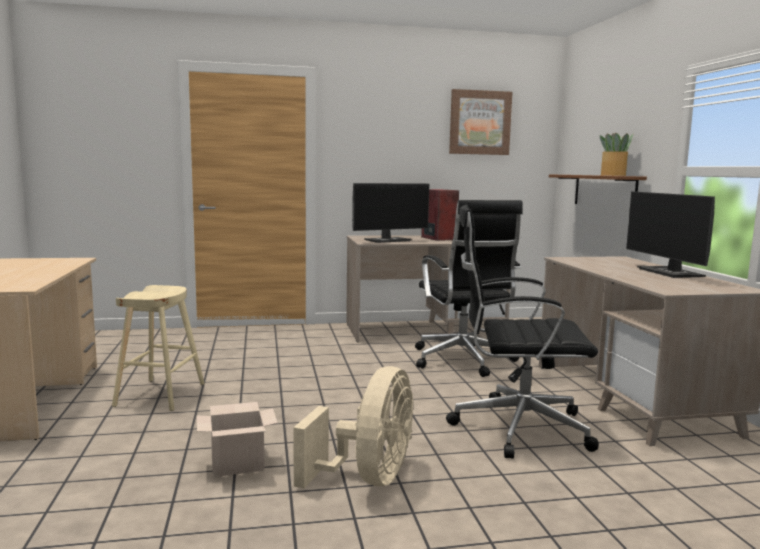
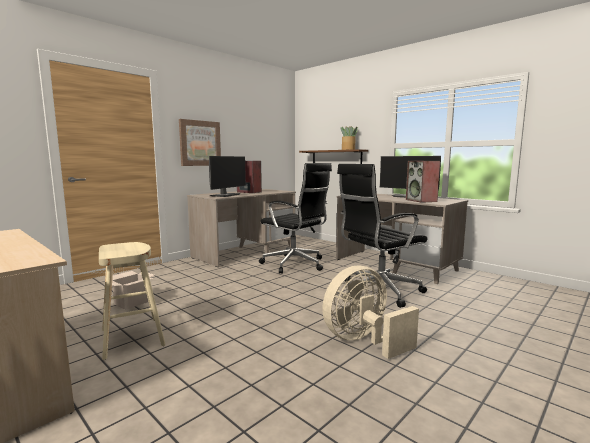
camera: 35 degrees left, 0 degrees up
cardboard box [197,402,278,477] -> cardboard box moved to [112,271,154,310]
beige fan [293,366,413,488] -> beige fan turned 105 degrees counterclockwise [322,266,419,359]
picture [449,89,512,155] -> picture moved to [179,119,221,166]
none -> speaker [406,161,440,203]

